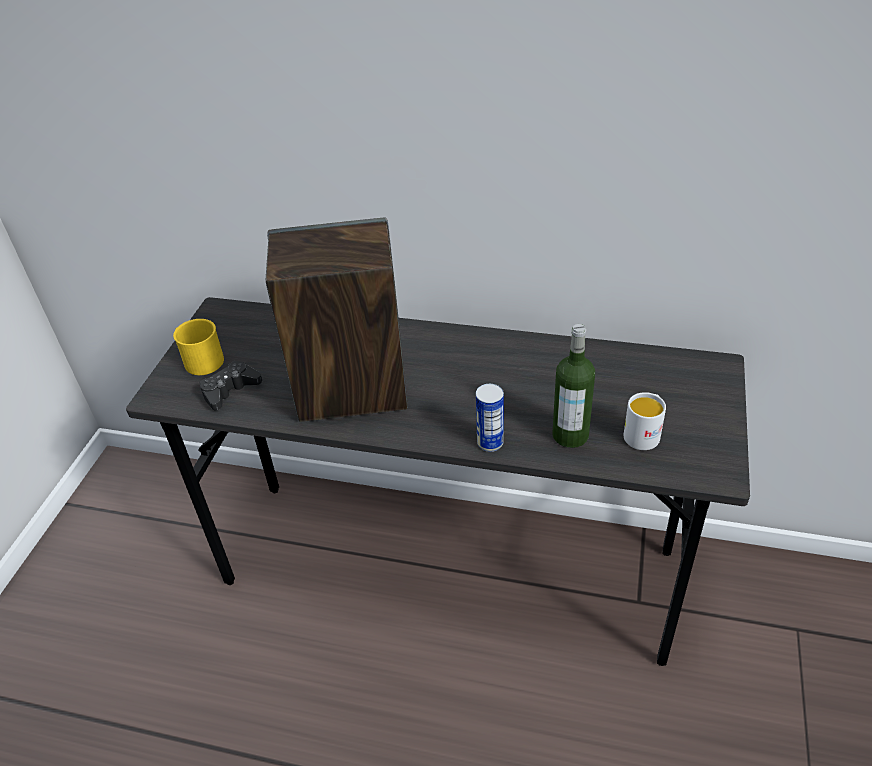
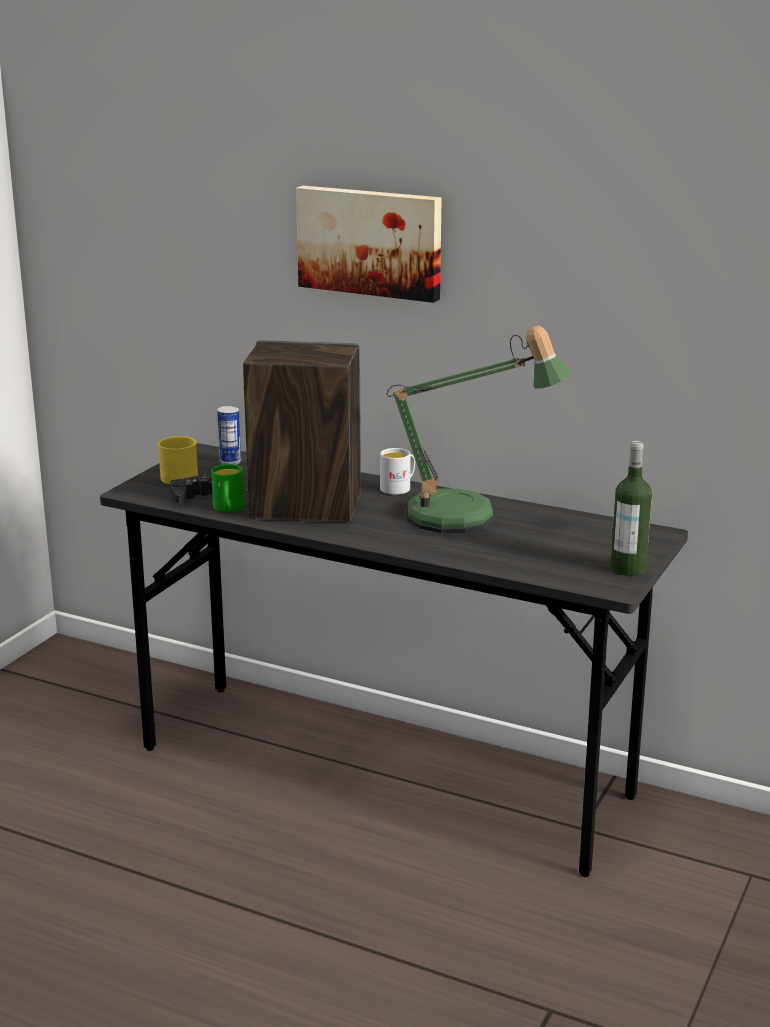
camera: 10 degrees right, 20 degrees down
can [476,384,504,452] -> can moved to [217,406,241,465]
bottle [552,324,595,448] -> bottle moved to [611,441,652,576]
white mug [624,392,666,450] -> white mug moved to [380,448,415,495]
none -> green mug [211,464,244,512]
none -> picture [296,186,442,303]
none -> table lamp [387,326,573,533]

